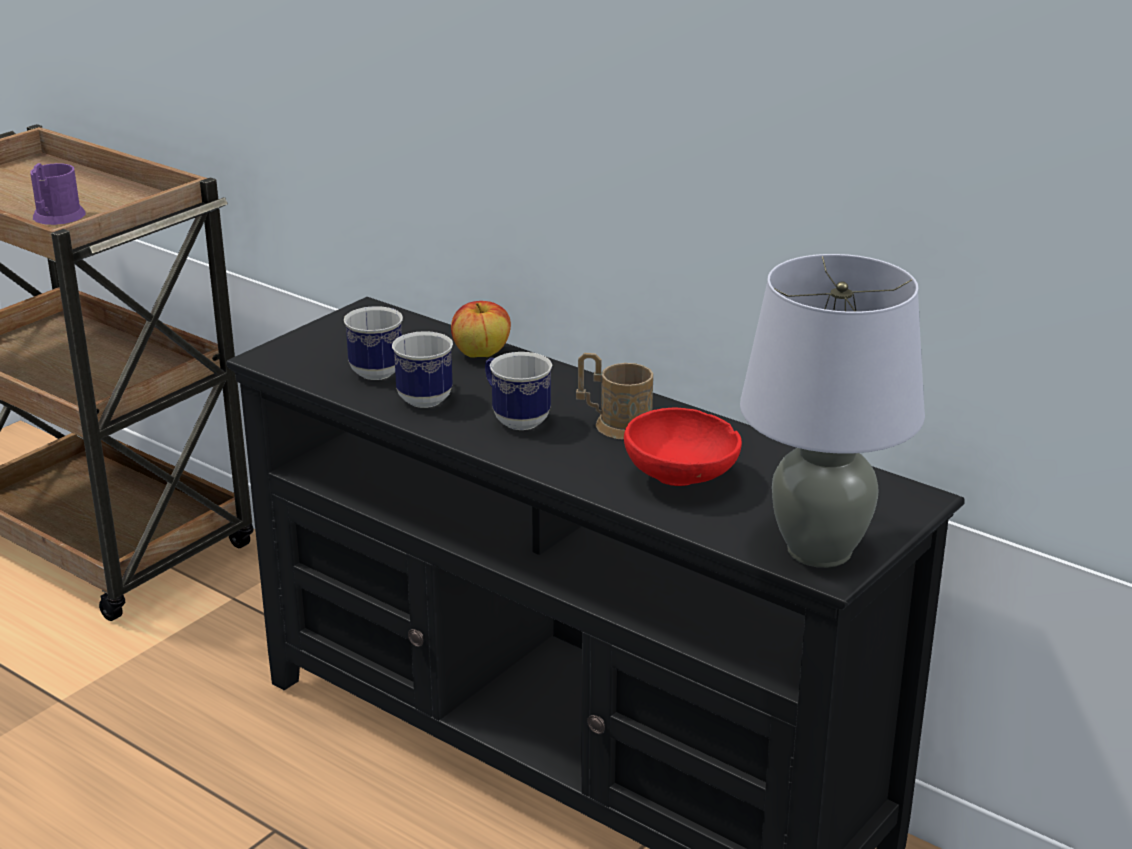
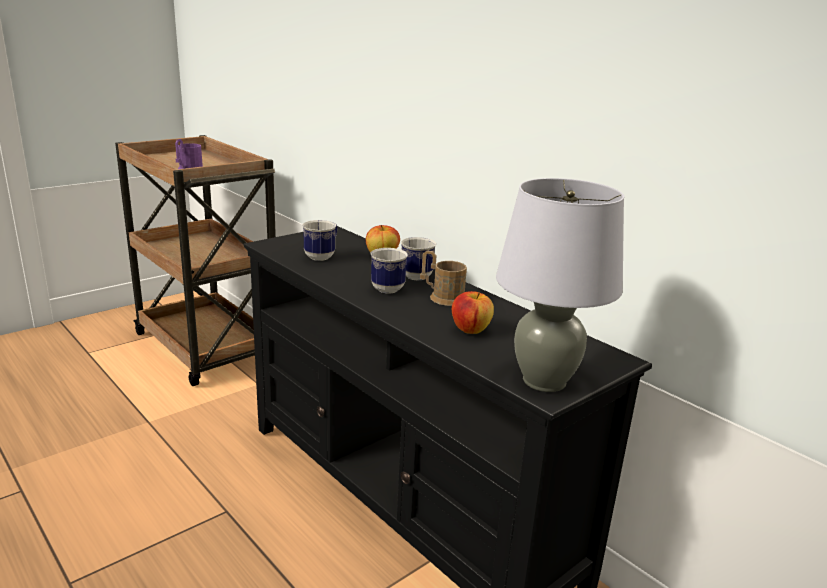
camera: 10 degrees right, 5 degrees down
mug [392,331,453,408] -> mug moved to [401,237,436,280]
red bowl [624,408,742,486] -> apple [452,291,494,334]

